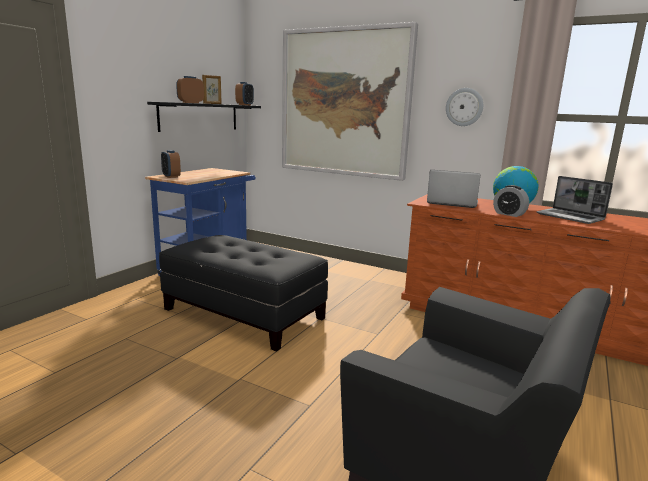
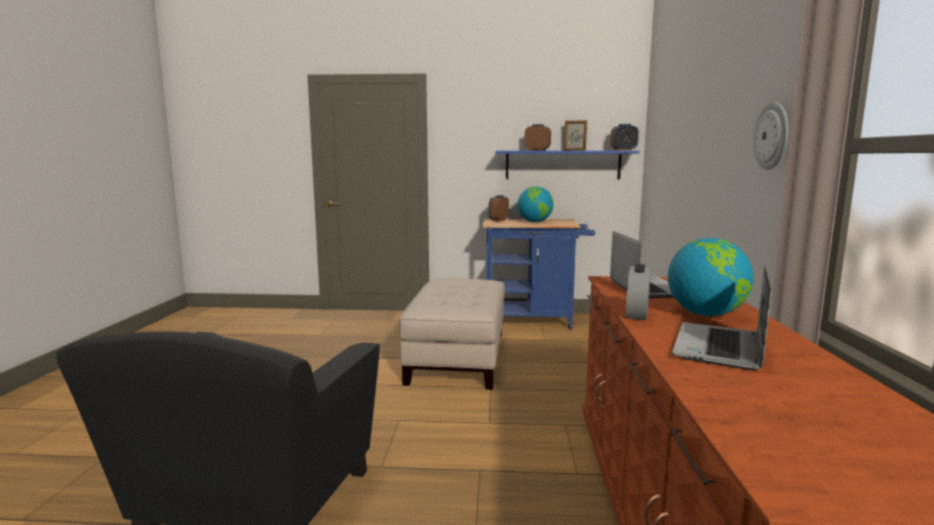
camera: 65 degrees right, 5 degrees down
black shelf [147,102,261,132] -> blue shelf [496,151,640,179]
black ottoman [159,235,328,352] -> beige ottoman [399,278,505,390]
picture [282,22,418,181] -> none
none -> globe [517,186,554,222]

